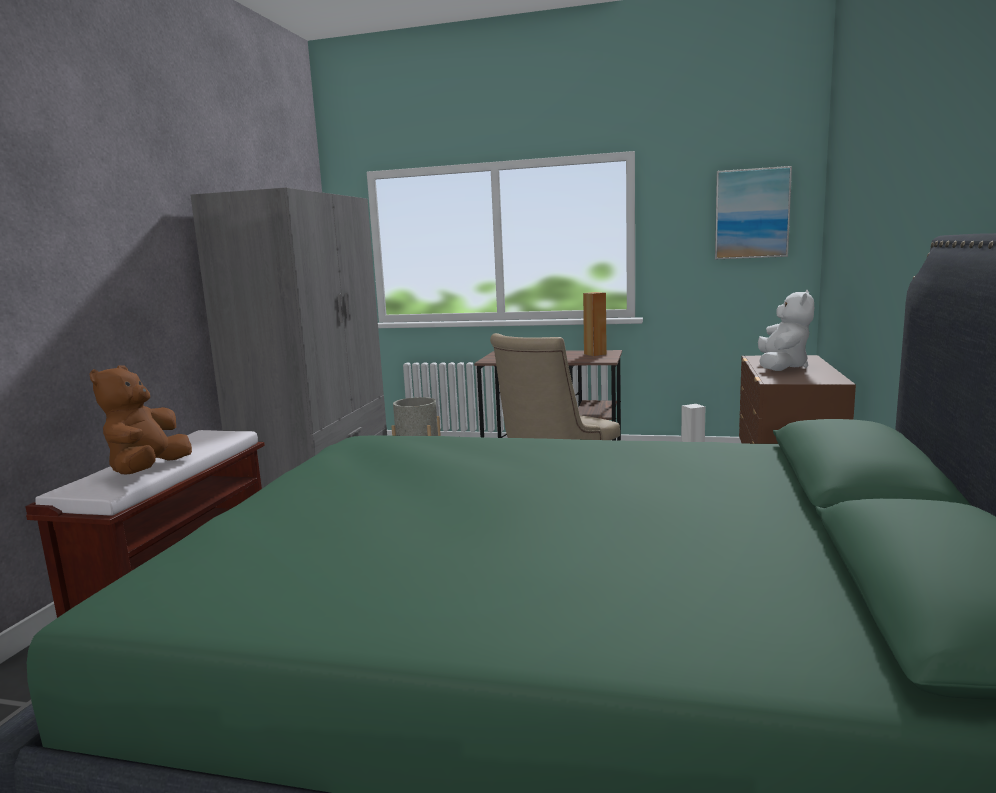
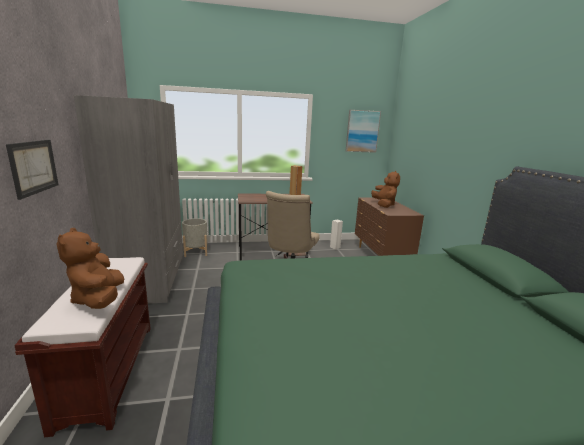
camera: 25 degrees left, 5 degrees up
white plush toy [758,290,814,371] -> brown plush toy [371,171,400,208]
none -> picture [6,140,58,200]

